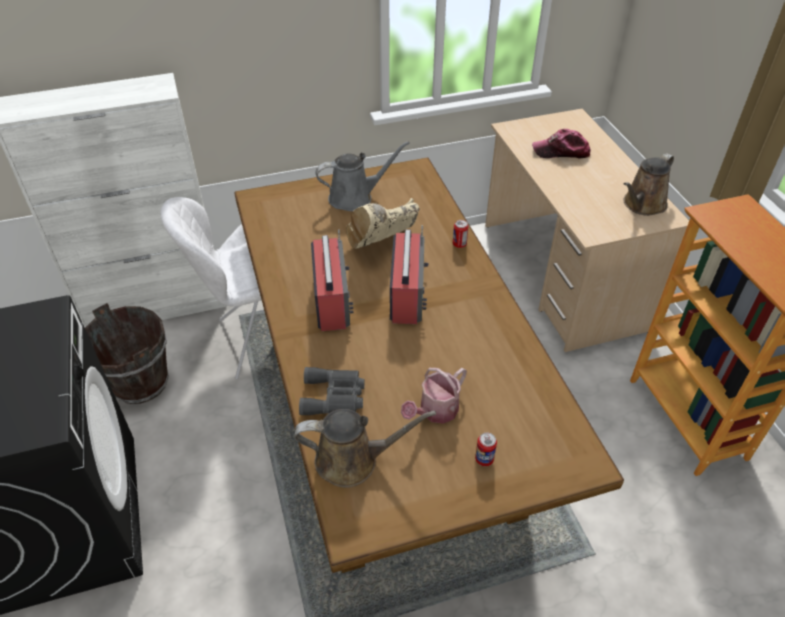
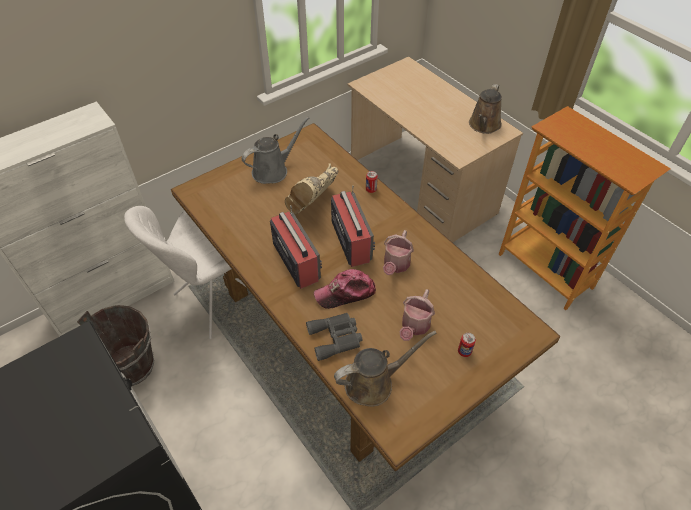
camera: 20 degrees left, 5 degrees up
cap [532,129,591,159] -> cap moved to [314,269,376,309]
none -> watering can [383,230,414,275]

